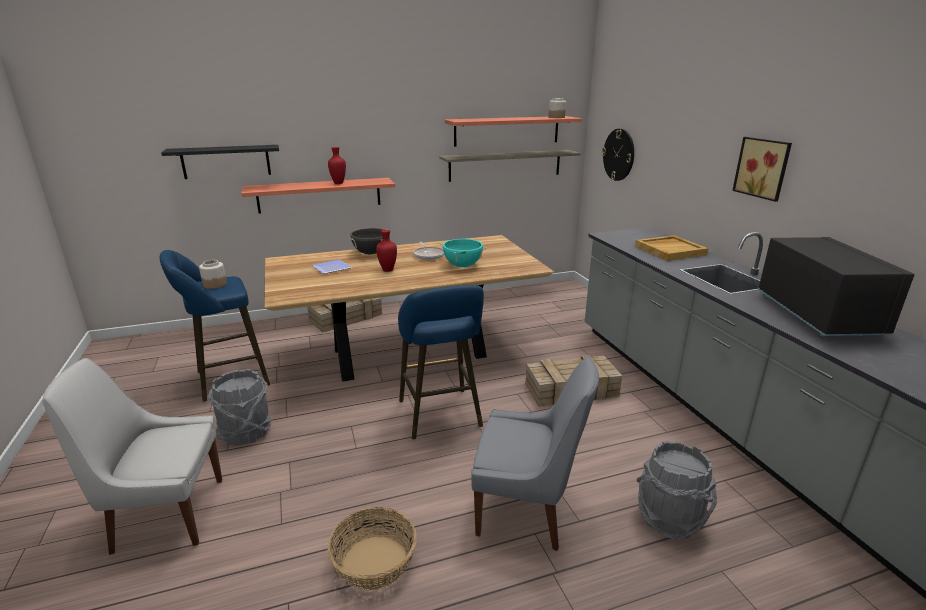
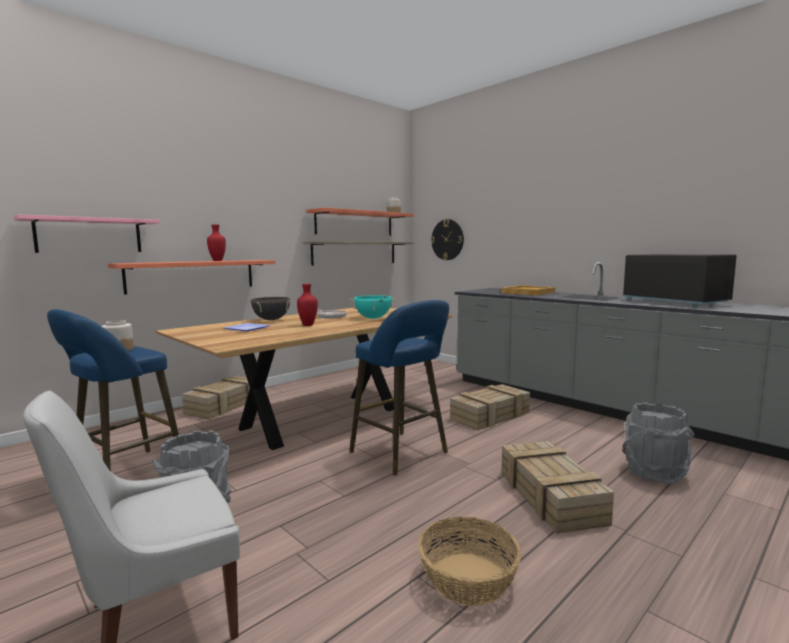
camera: 25 degrees left, 15 degrees down
black shelf [161,145,279,179] -> pink shelf [14,215,160,253]
grey chair [471,356,599,551] -> crate [501,441,614,533]
picture [732,137,792,202] -> none

